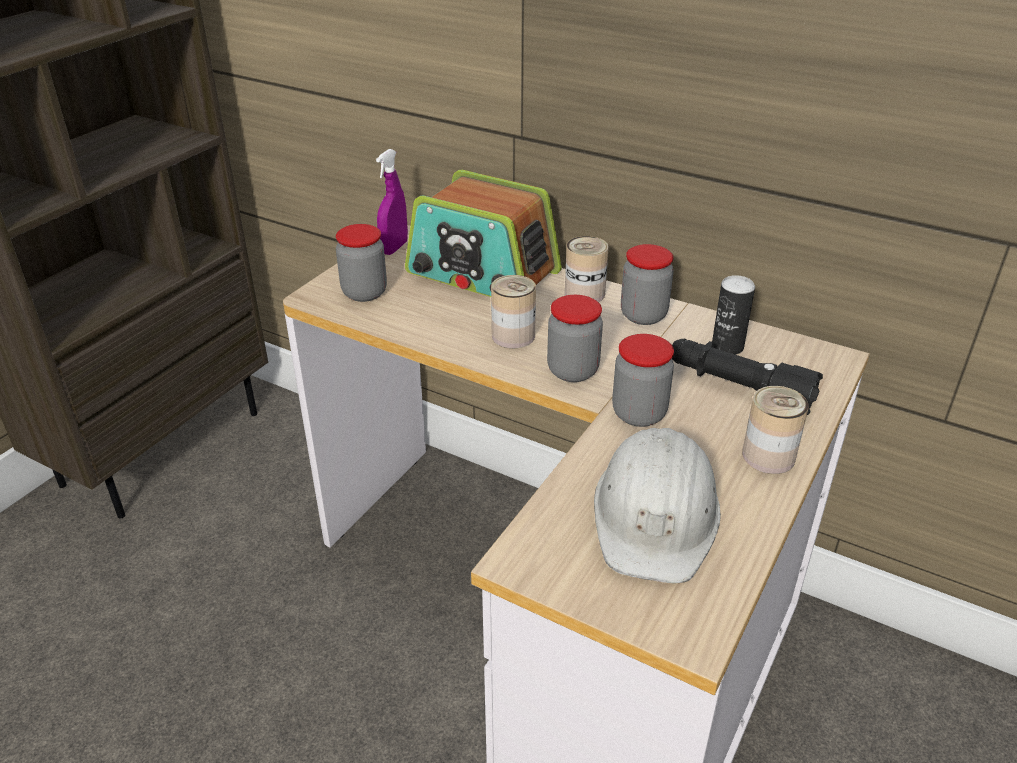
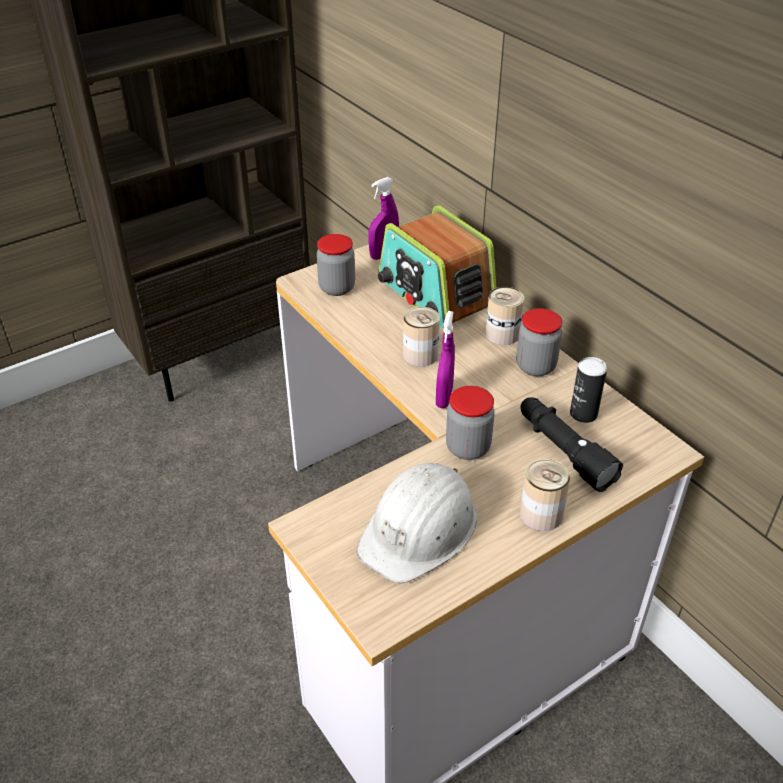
camera: 25 degrees right, 5 degrees up
jar [547,295,603,382] -> purple spray bottle [436,311,455,408]

